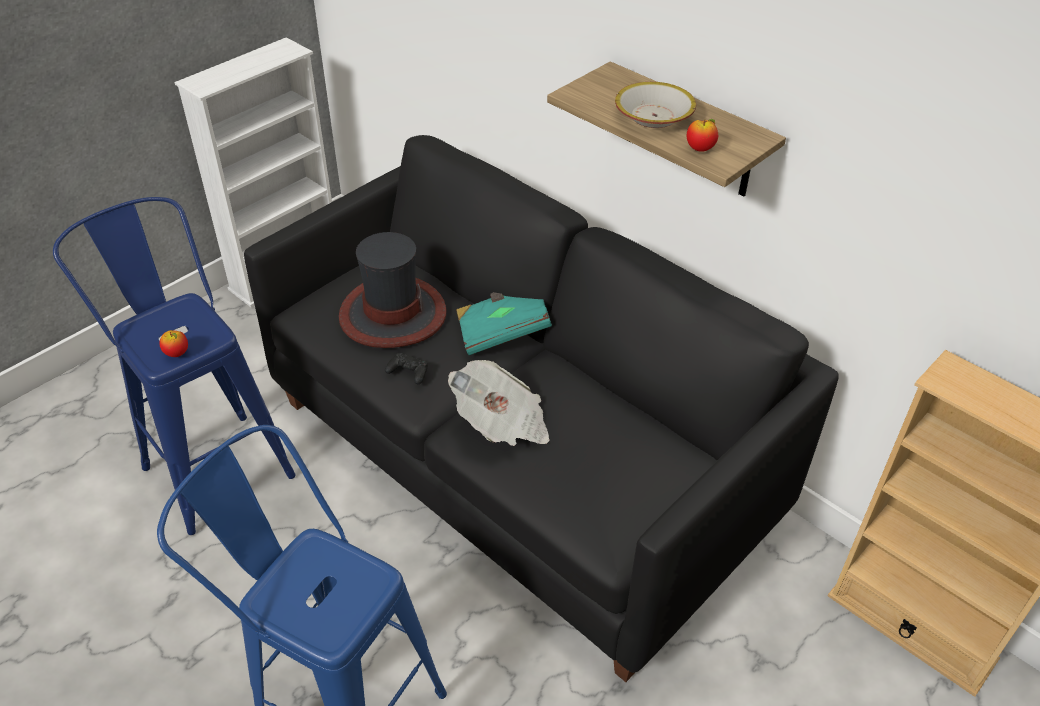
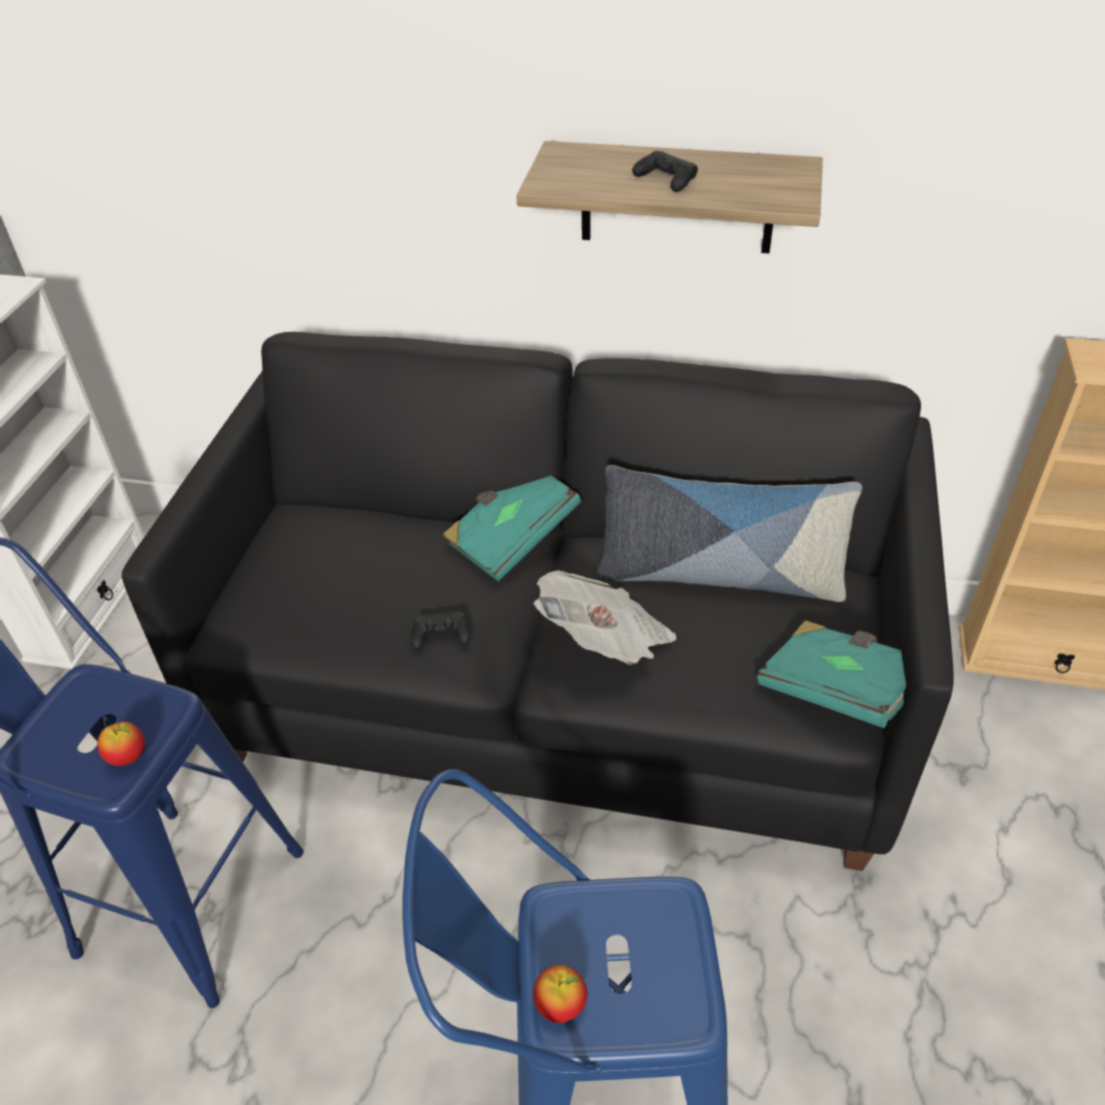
camera: 30 degrees left, 0 degrees up
hat [339,232,446,348] -> none
bowl [615,82,696,128] -> black game controller [632,151,698,192]
apple [687,119,718,152] -> apple moved to [533,965,588,1023]
none -> pillow [596,465,862,602]
none -> turquoise book [757,620,906,728]

